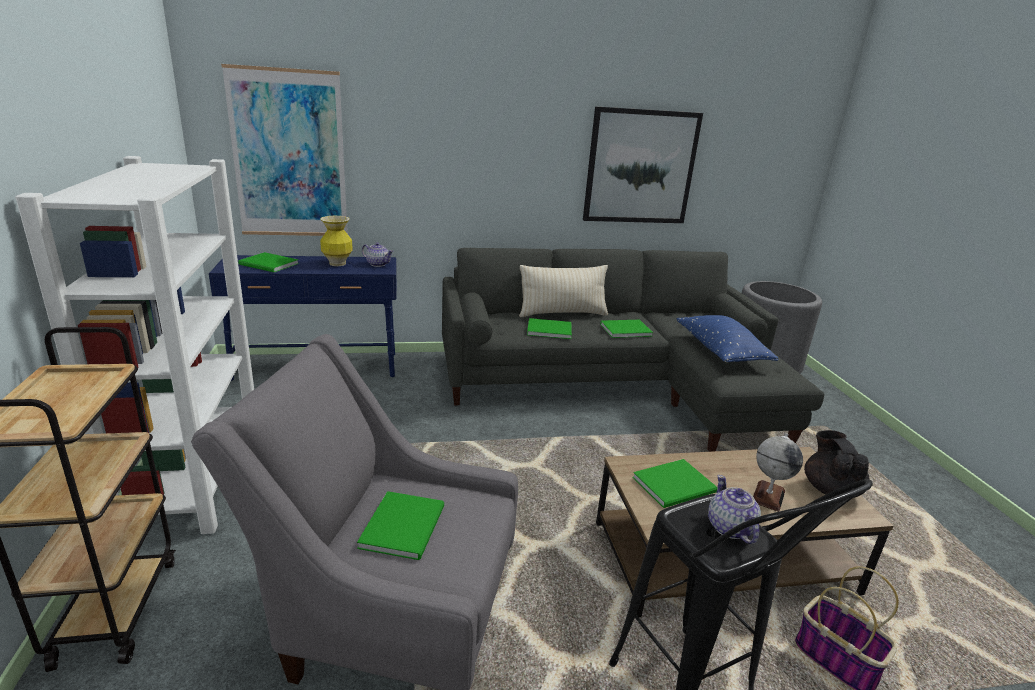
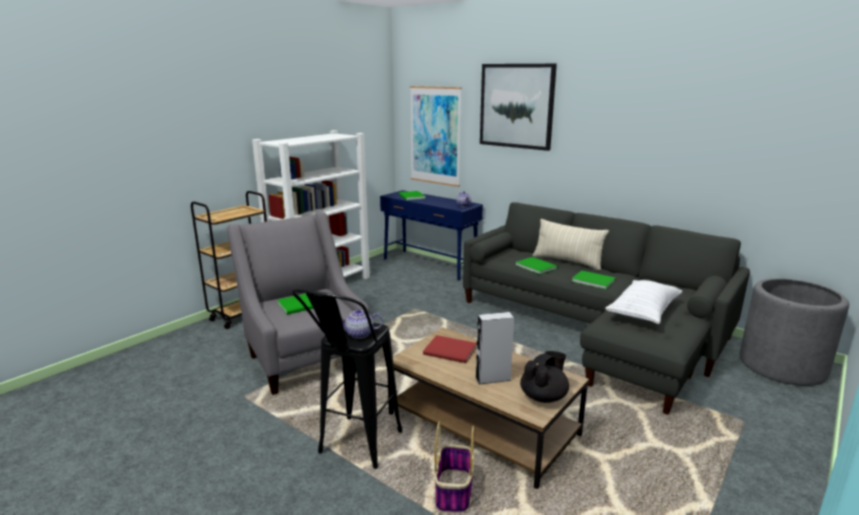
camera: 50 degrees right, 5 degrees down
vase [320,216,353,266] -> none
picture [583,106,703,223] -> picture moved to [480,64,557,151]
green book [633,459,717,508] -> red book [423,335,477,363]
blue pillow [677,315,779,362] -> white pillow [605,280,682,324]
teapot [708,475,761,544] -> teapot turned 135 degrees counterclockwise [341,309,383,339]
globe [753,433,803,512] -> grey speaker [475,312,514,384]

